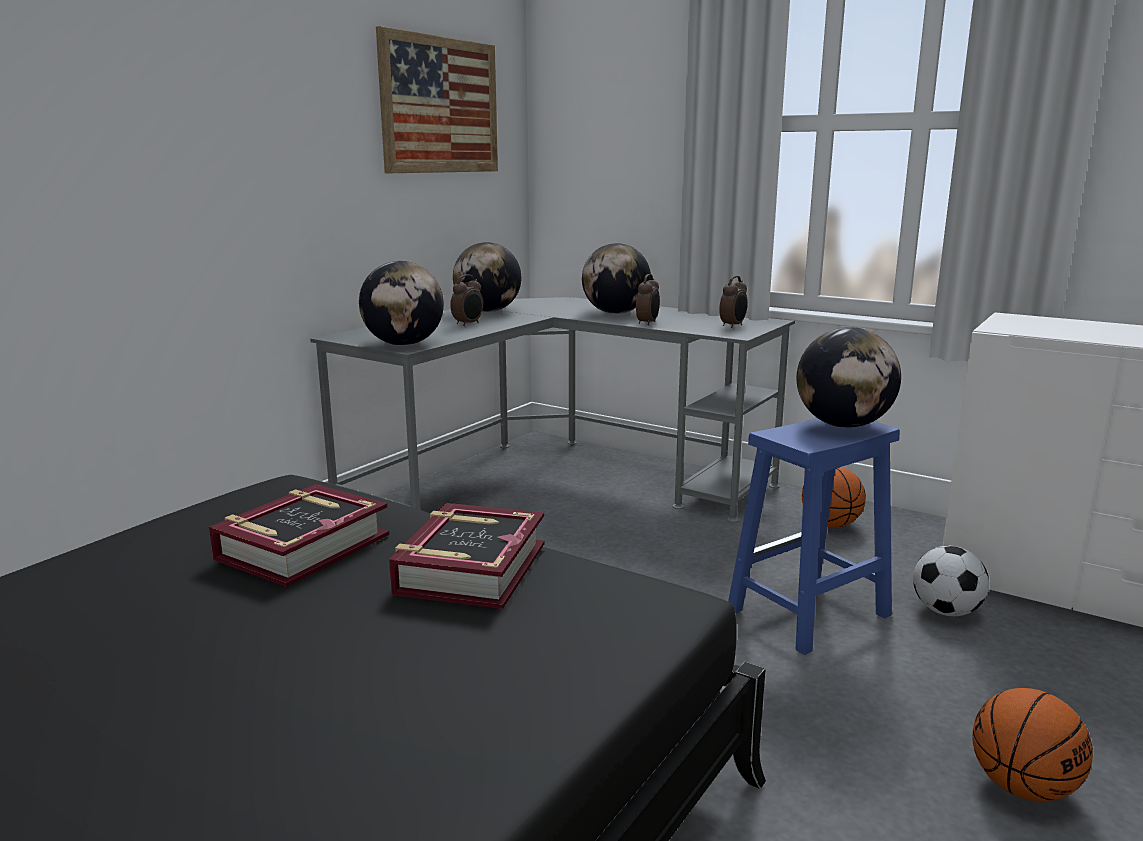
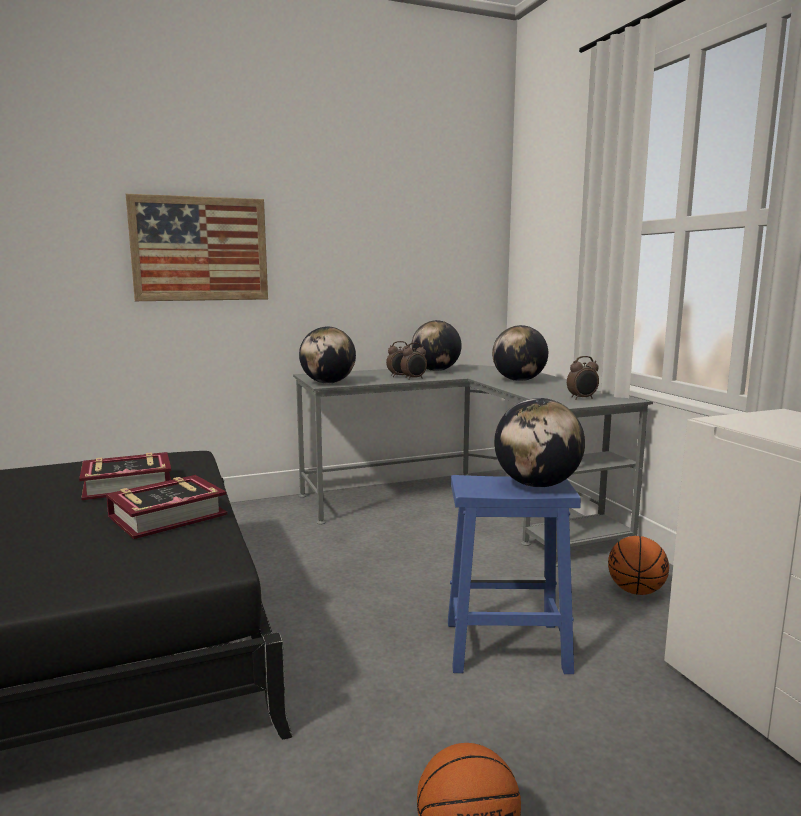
camera: 35 degrees right, 5 degrees down
picture [376,26,498,173] -> picture moved to [126,194,268,301]
alarm clock [636,274,660,325] -> alarm clock moved to [401,343,427,380]
football [913,546,989,616] -> none

